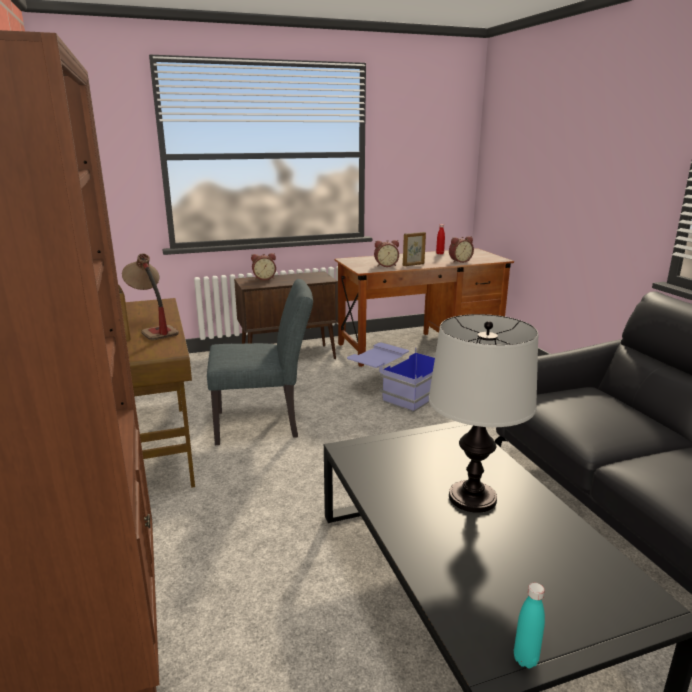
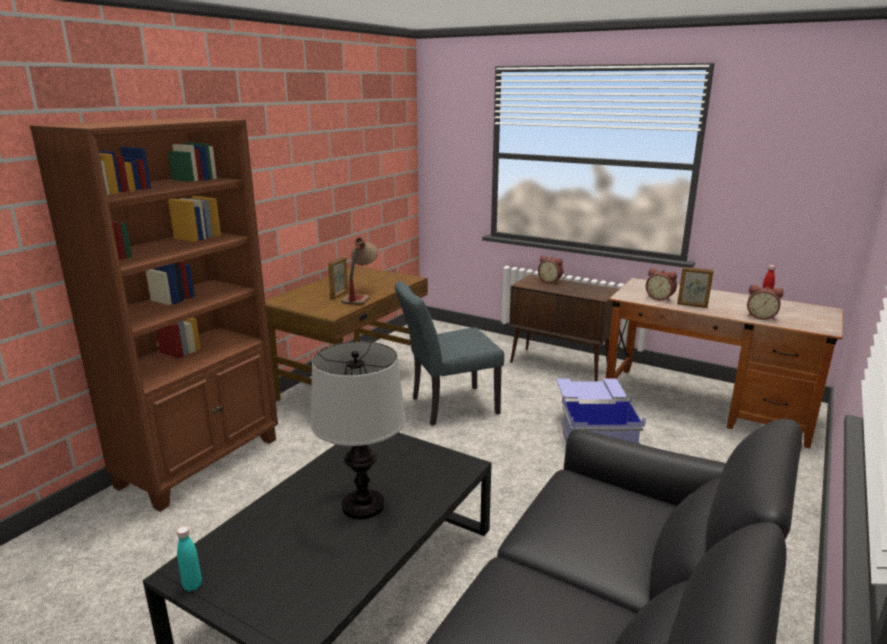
camera: 50 degrees right, 0 degrees up
grey chair [207,279,313,445] -> grey chair turned 120 degrees clockwise [395,281,504,426]

